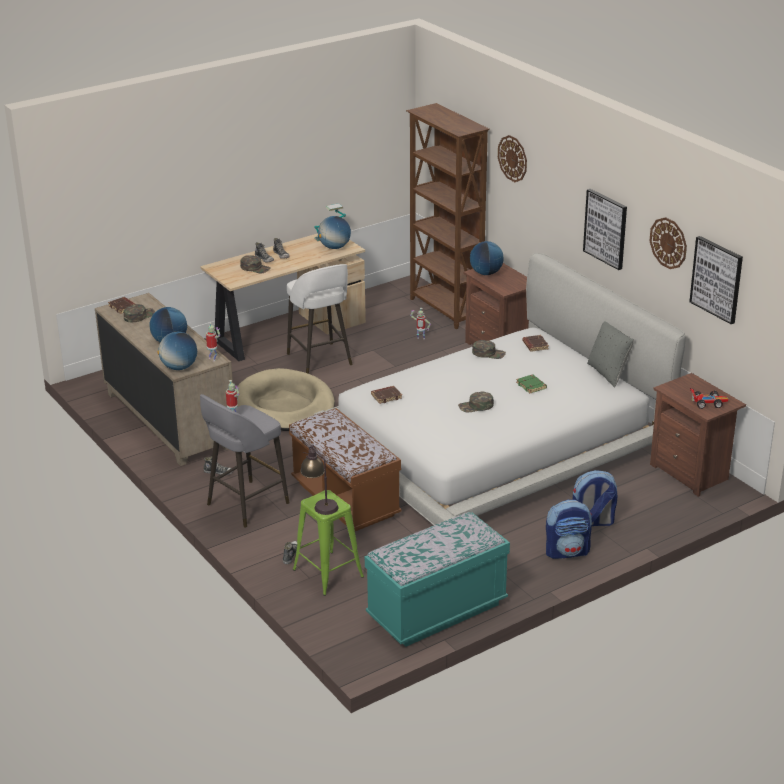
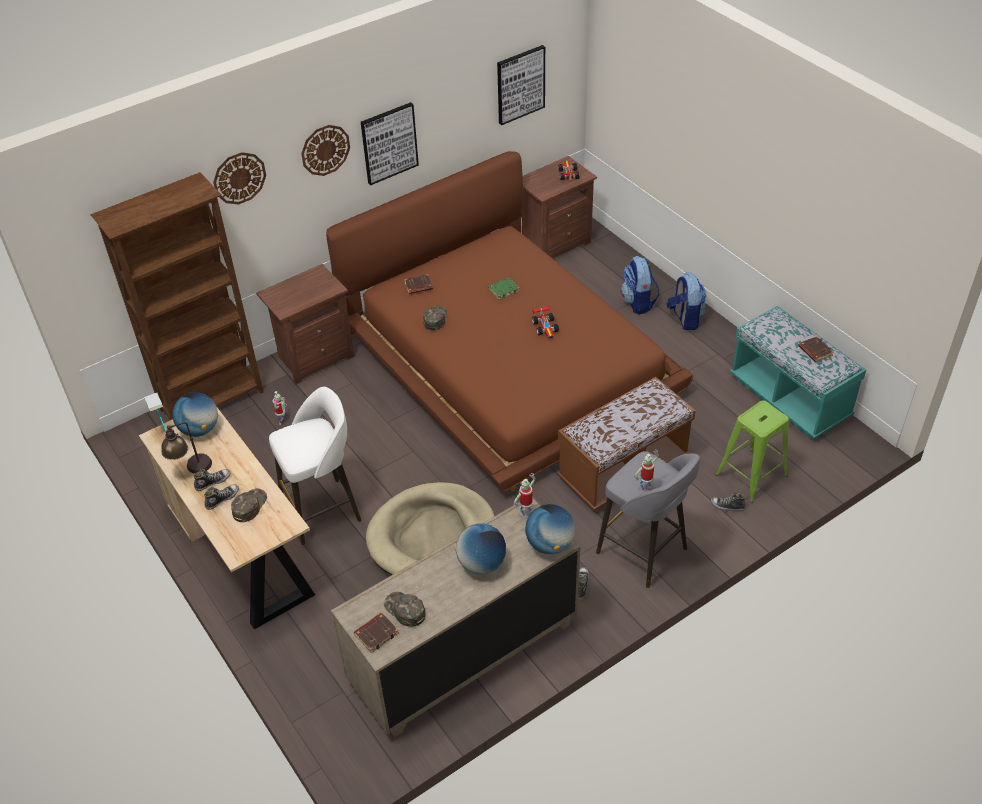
camera: 90 degrees left, 15 degrees up
table lamp [300,444,338,515] -> table lamp moved to [161,422,212,474]
white bed [314,253,686,525] -> brown bed [326,151,693,492]
brown book [371,386,402,404] -> brown book moved to [798,336,834,362]
green cap [458,391,494,413] -> toy car [532,307,559,338]
globe [470,241,504,275] -> none
grey pillow [587,322,634,388] -> none
wall clock [649,217,687,269] -> wall clock moved to [301,125,350,176]

